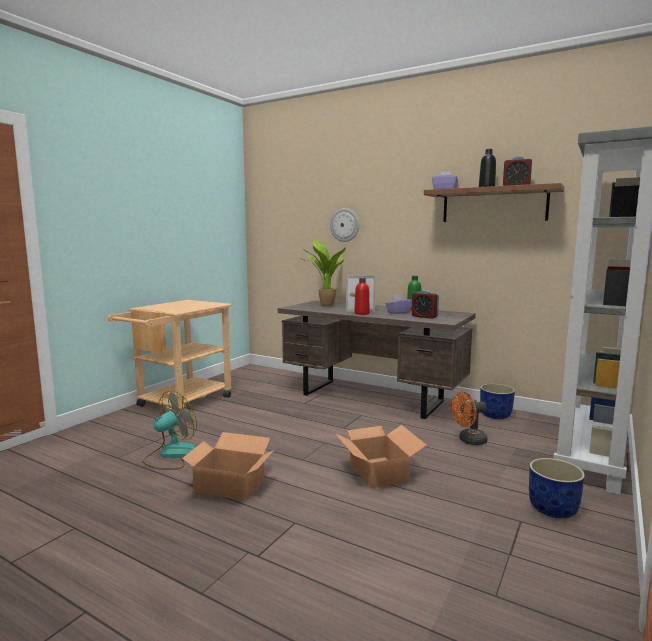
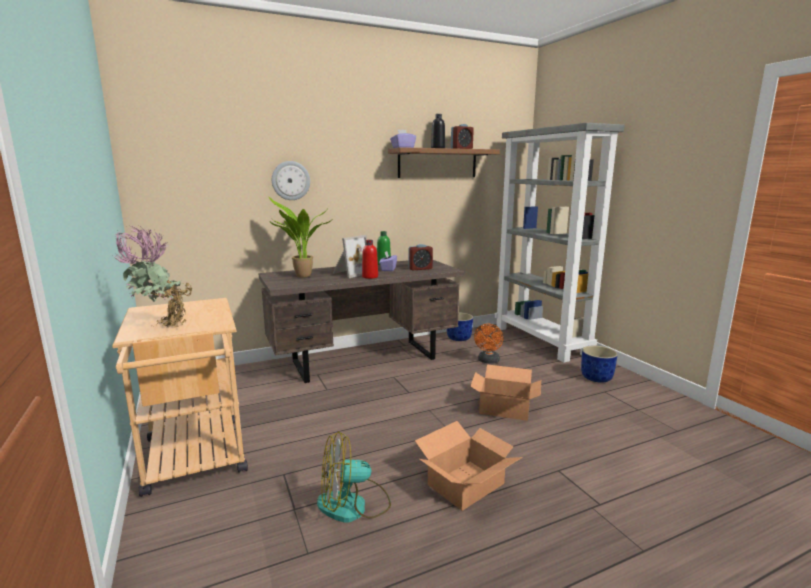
camera: 55 degrees left, 5 degrees up
fan [142,391,197,470] -> fan turned 90 degrees counterclockwise [317,432,391,523]
none -> potted plant [112,225,192,328]

